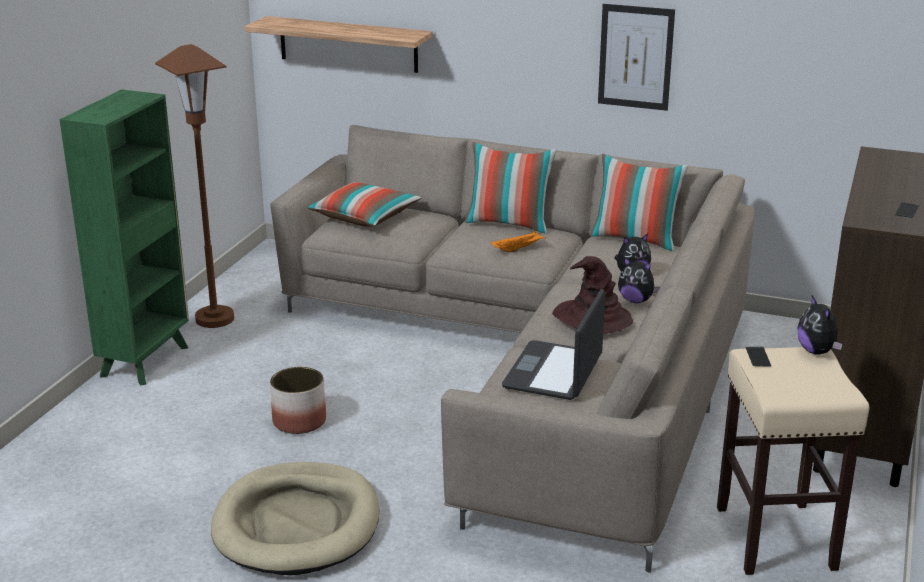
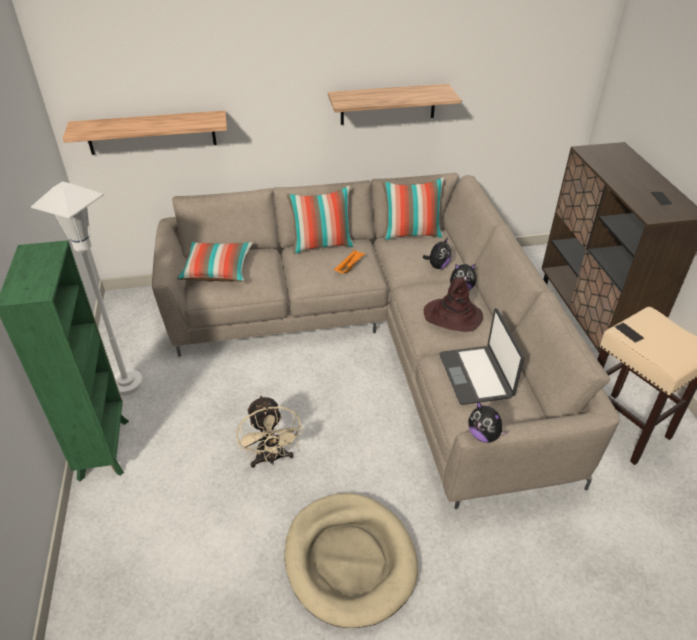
camera: 30 degrees left, 15 degrees up
brown floor lamp [155,44,234,328] -> white floor lamp [31,181,143,395]
planter [270,367,326,434] -> beige fan [236,395,303,468]
picture [598,4,675,111] -> shelf [328,84,461,125]
plush toy [798,295,842,355] -> plush toy moved to [468,401,508,443]

